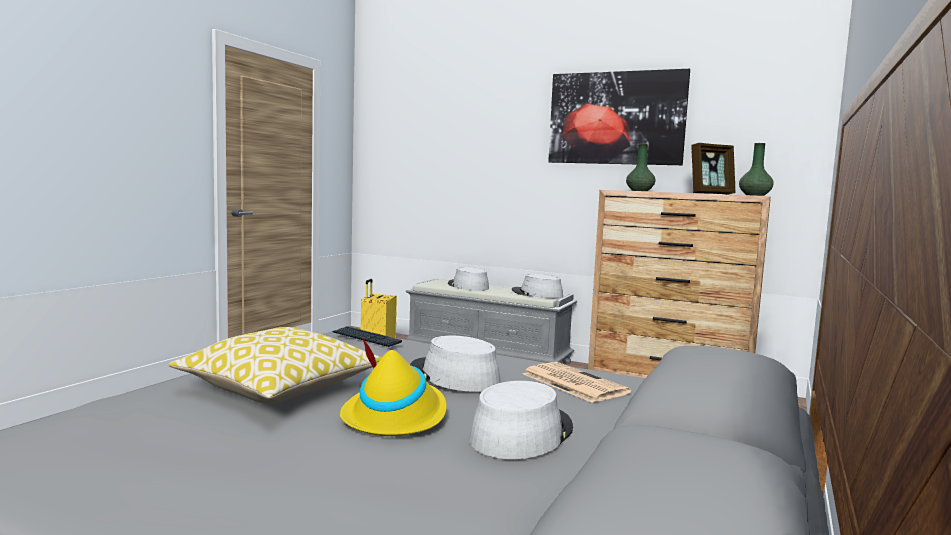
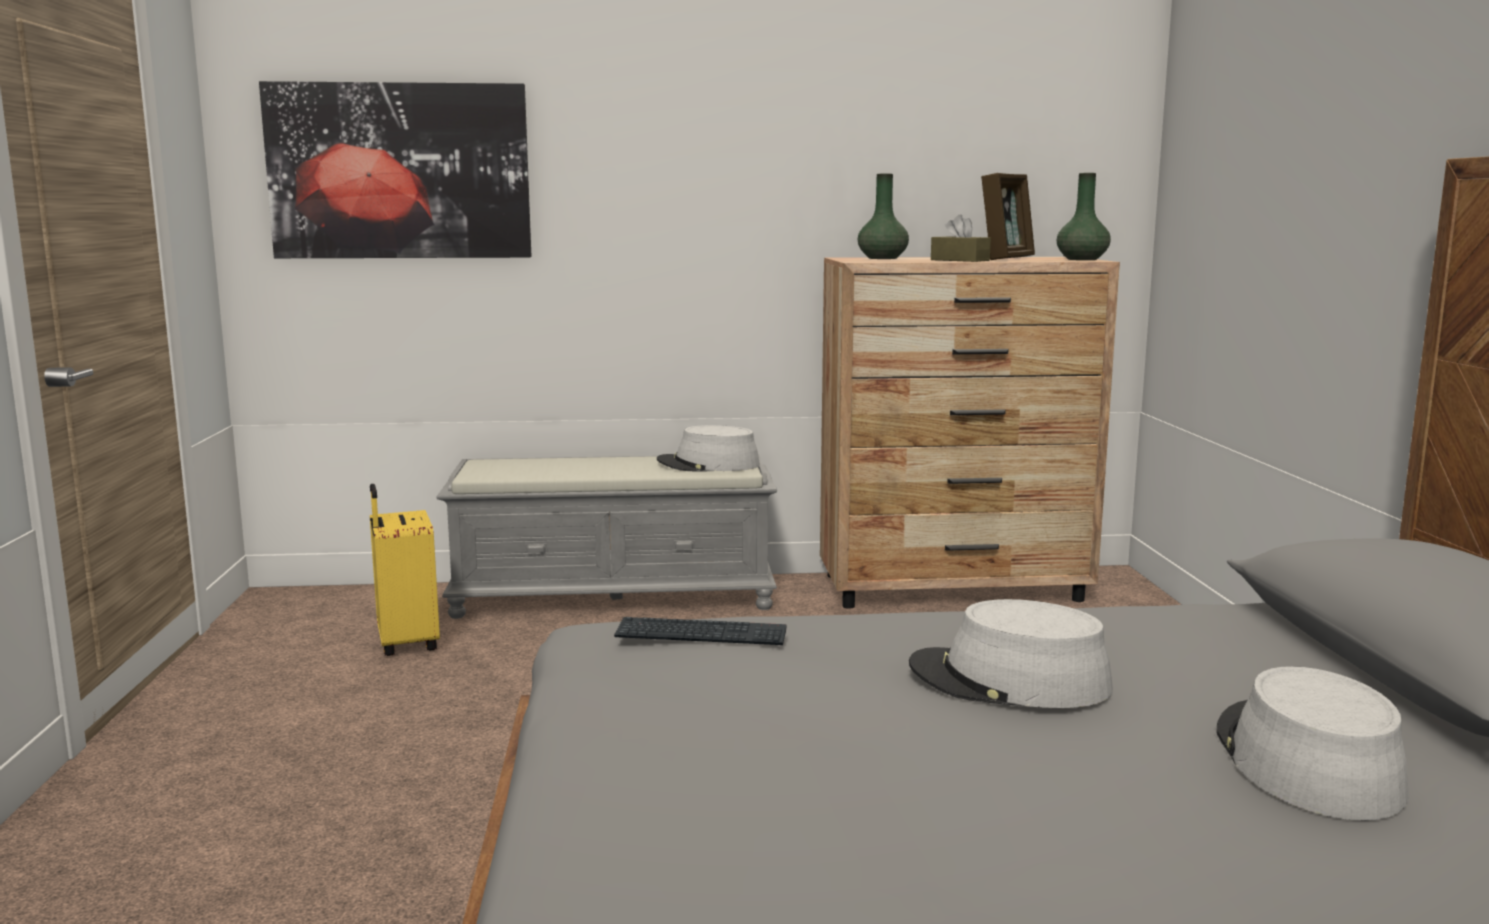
camera: 30 degrees left, 5 degrees up
pillow [168,327,382,404] -> none
yellow hat [340,337,447,436] -> none
grey hat [448,267,489,291] -> none
newspaper [523,362,631,403] -> none
picture [548,69,690,165] -> picture moved to [259,81,531,258]
none -> brown tissue box [931,215,991,262]

